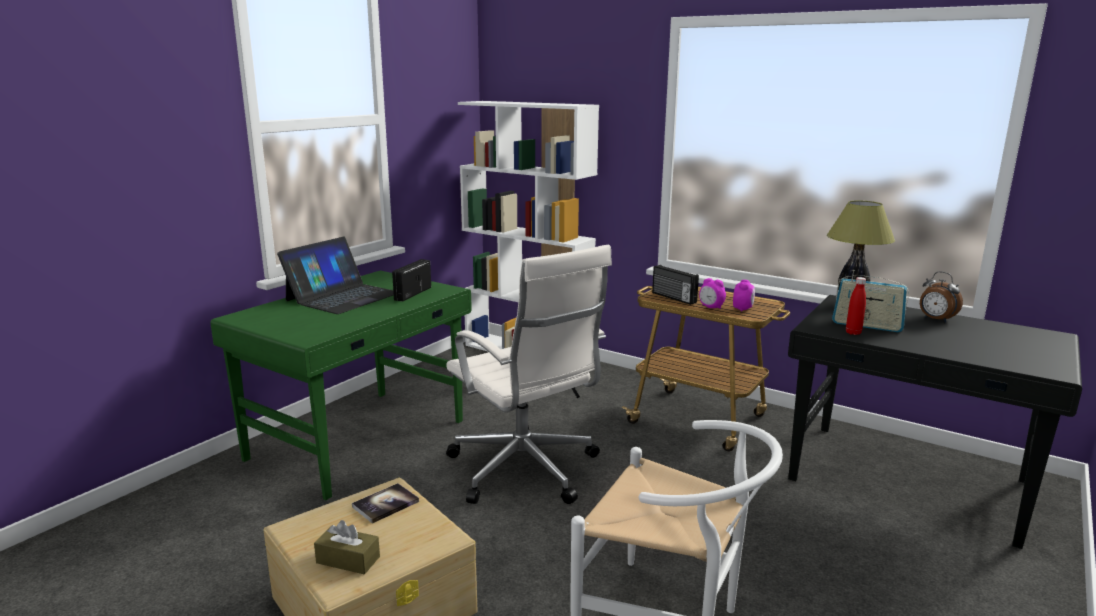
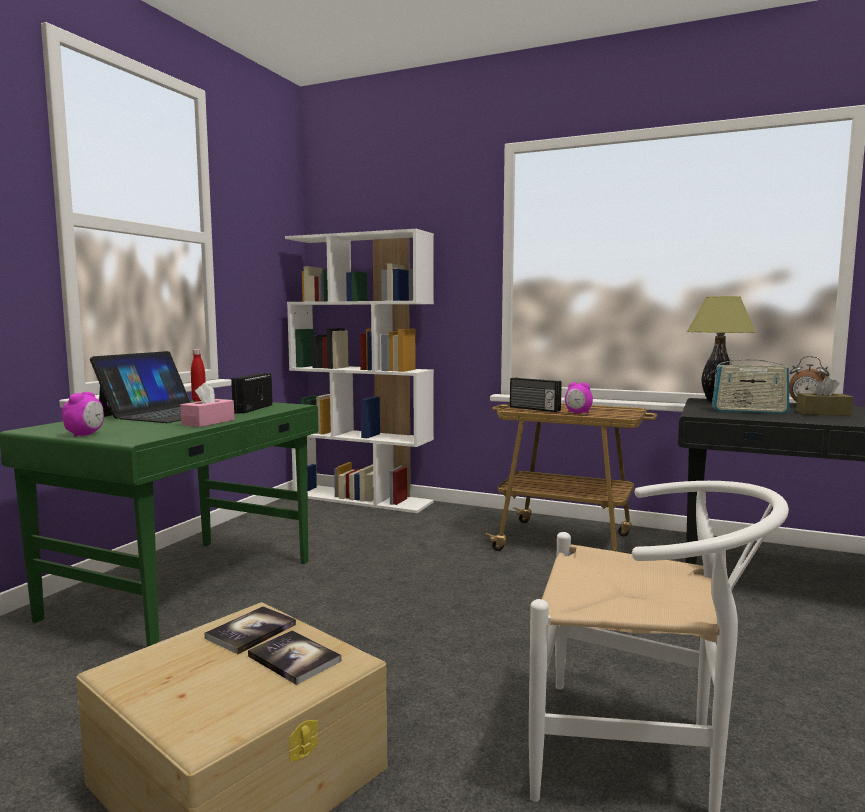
camera: 10 degrees left, 10 degrees down
brown tissue box [314,520,380,575] -> brown tissue box moved to [796,377,853,416]
white office chair [446,245,612,504] -> none
alarm clock [733,280,755,312] -> alarm clock moved to [62,392,104,437]
red bottle [846,277,866,335] -> red bottle moved to [191,349,206,402]
none -> pink tissue box [180,382,235,427]
none -> book [248,630,341,685]

